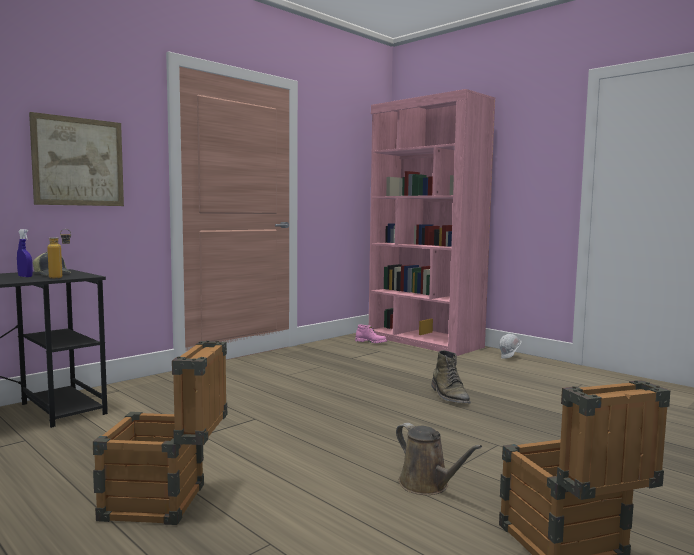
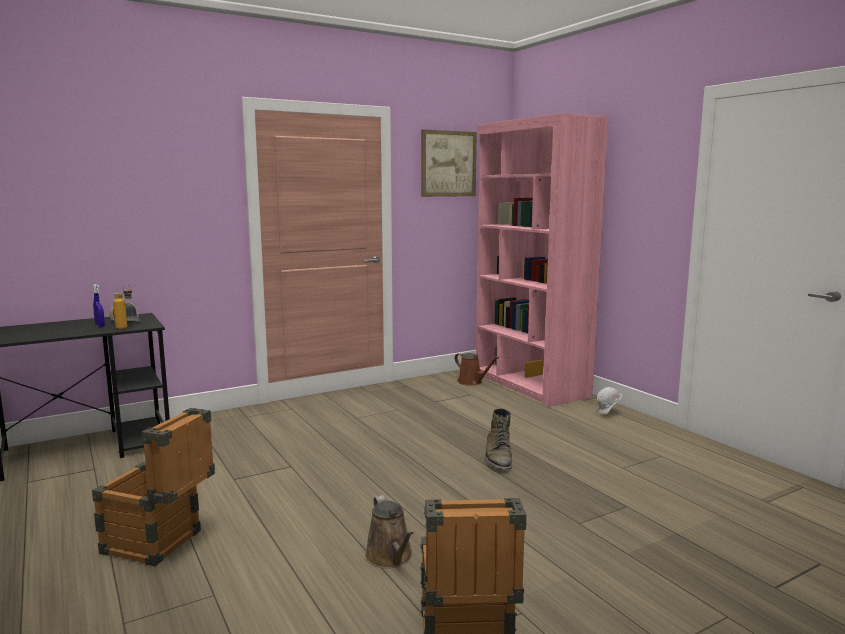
camera: 15 degrees right, 5 degrees up
picture [29,112,124,206] -> picture moved to [421,129,477,197]
pink boot [355,324,387,343] -> brown watering can [454,353,499,386]

